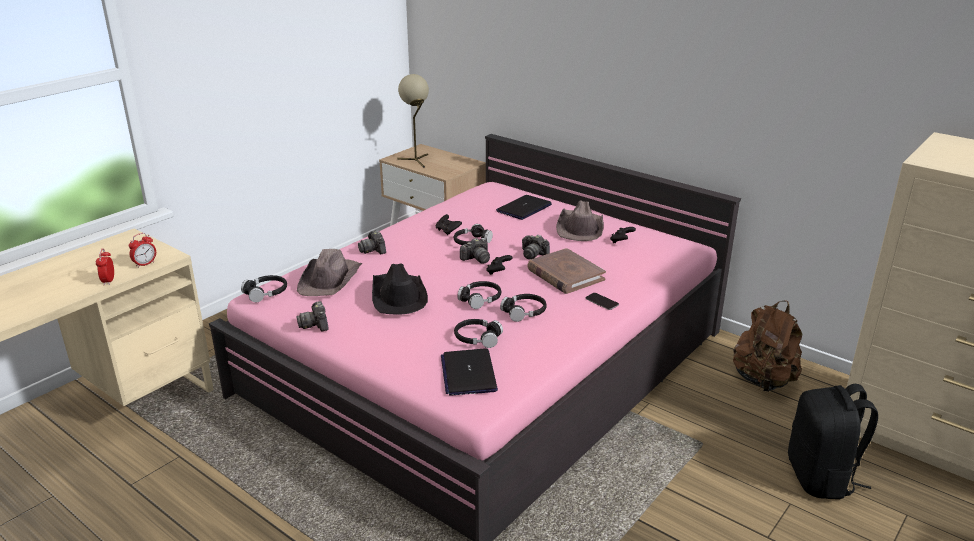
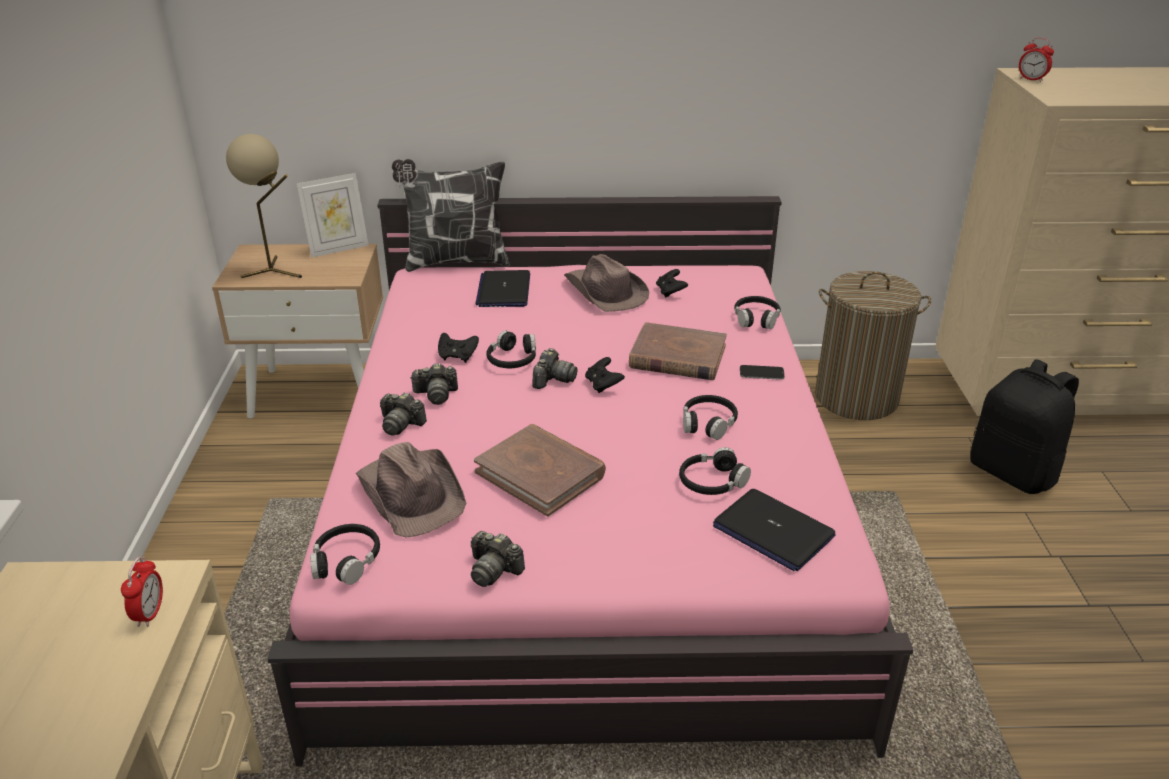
camera: 40 degrees left, 5 degrees up
alarm clock [96,249,114,285] -> alarm clock moved to [1019,38,1054,82]
black hat [372,263,428,314] -> brown book [474,424,606,516]
black headphones [457,281,501,309] -> black headphones moved to [734,296,781,329]
camera [522,235,550,259] -> camera moved to [410,363,458,405]
brown backpack [733,300,802,392] -> laundry basket [815,271,931,420]
none -> picture frame [297,173,369,258]
none -> pillow [392,159,510,272]

